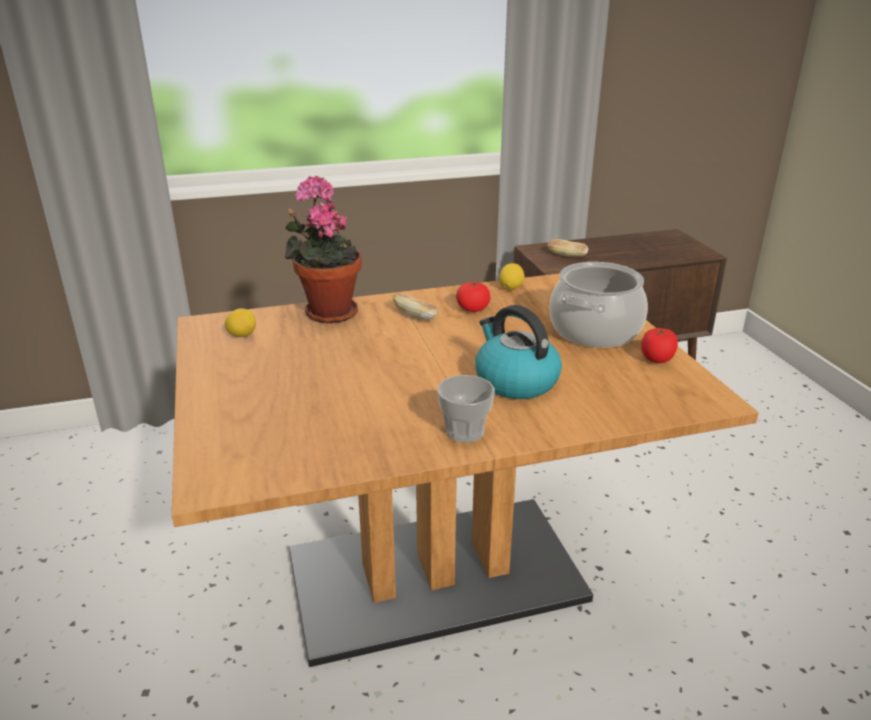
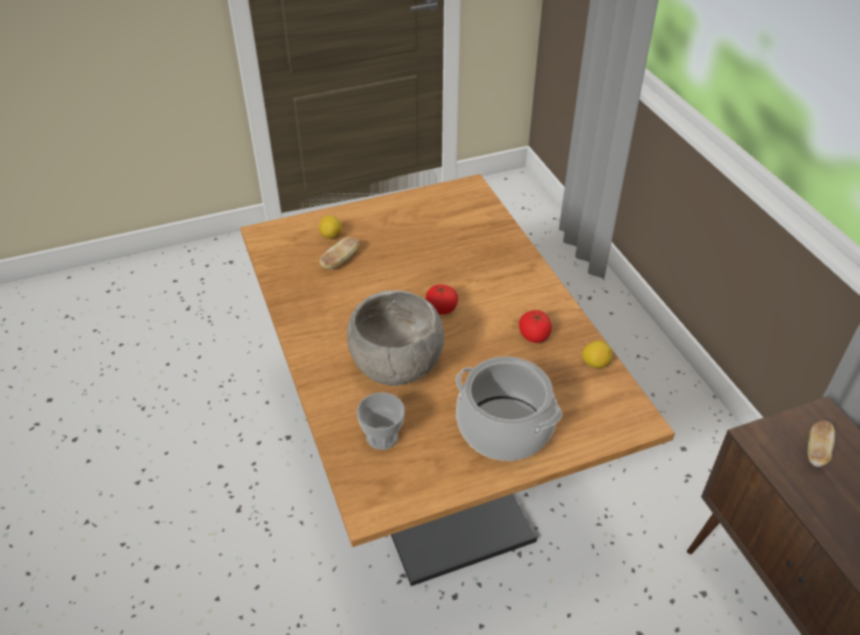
camera: 85 degrees right, 15 degrees up
lemon [225,308,256,337] -> lemon moved to [319,216,342,239]
potted plant [285,176,362,323] -> none
bread [393,293,439,320] -> bread moved to [320,236,359,269]
cup [437,375,495,442] -> cup moved to [357,393,405,450]
kettle [475,305,562,399] -> grey bowl [347,290,444,386]
tomato [641,328,678,363] -> tomato moved to [426,284,458,315]

